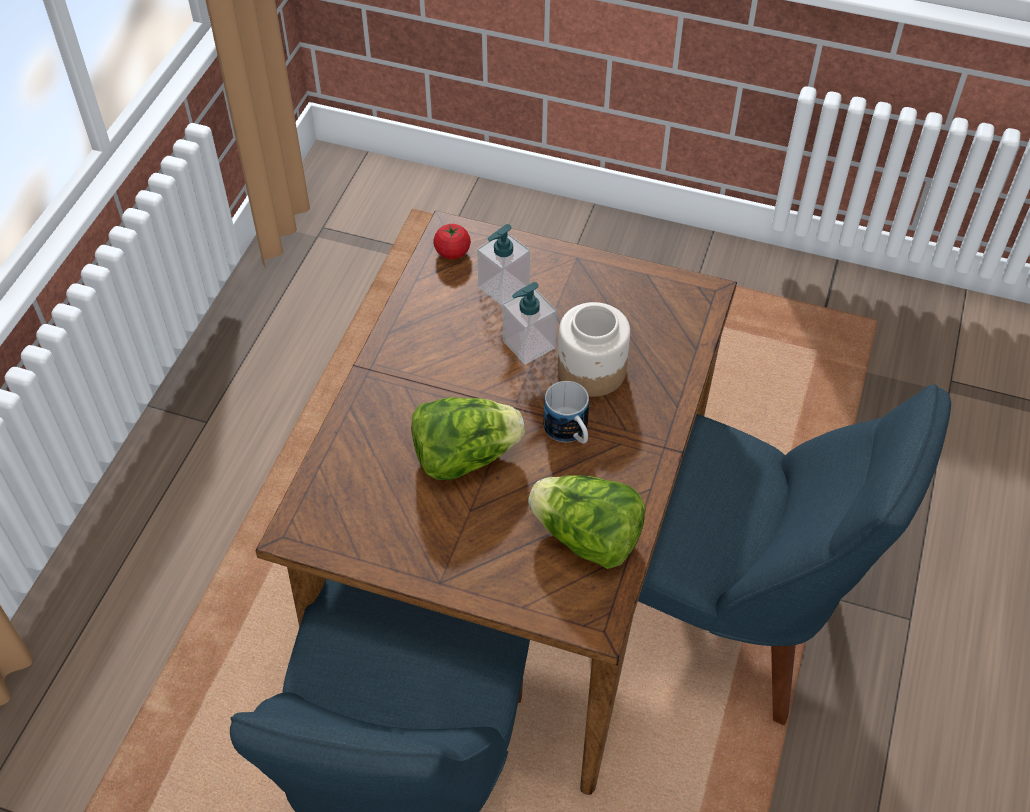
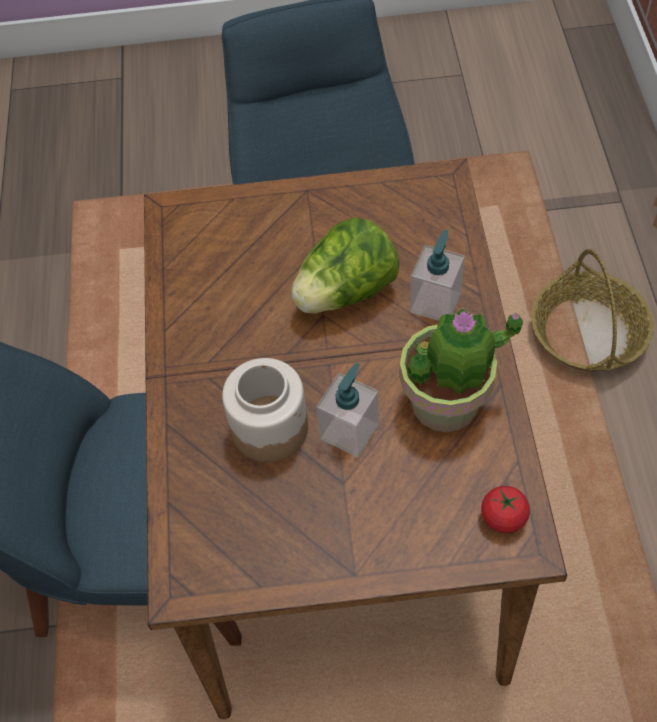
camera: 160 degrees right, 5 degrees up
soap dispenser [477,224,530,306] -> soap dispenser moved to [410,230,465,321]
lettuce [528,475,645,569] -> none
mug [544,381,589,443] -> none
none -> potted plant [400,307,523,432]
none -> basket [531,249,654,371]

